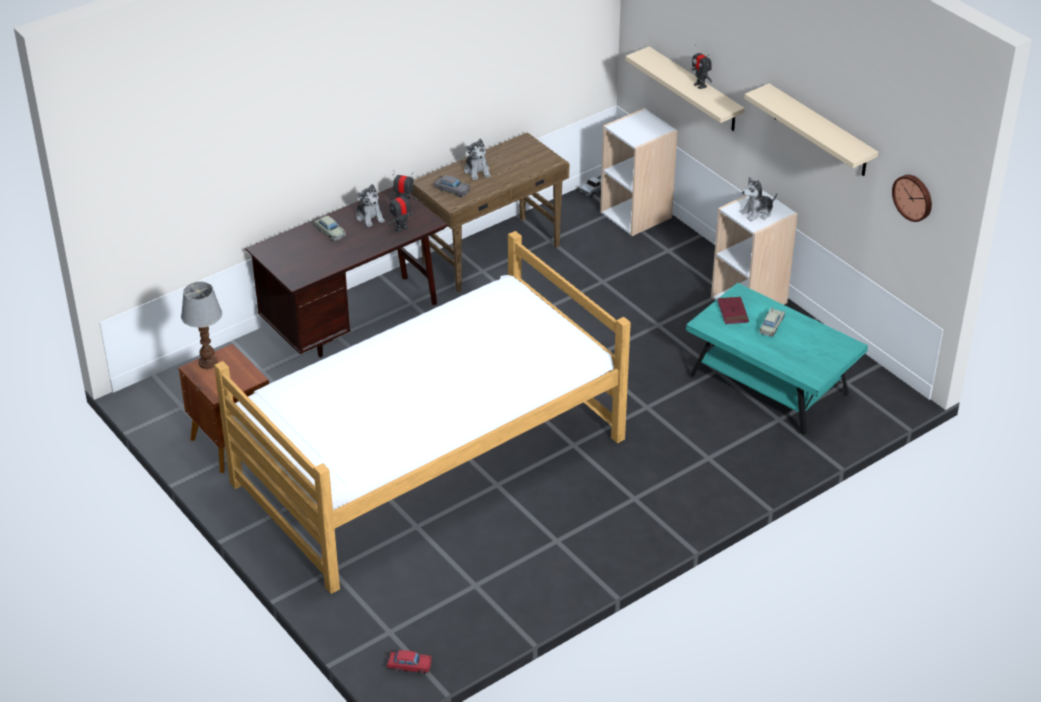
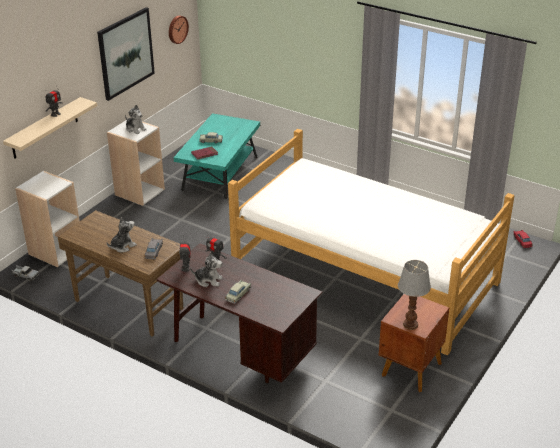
camera: 110 degrees left, 5 degrees down
plush toy [356,184,385,227] -> plush toy turned 60 degrees clockwise [190,252,223,287]
beige shelf [744,83,878,176] -> picture [97,7,155,101]

